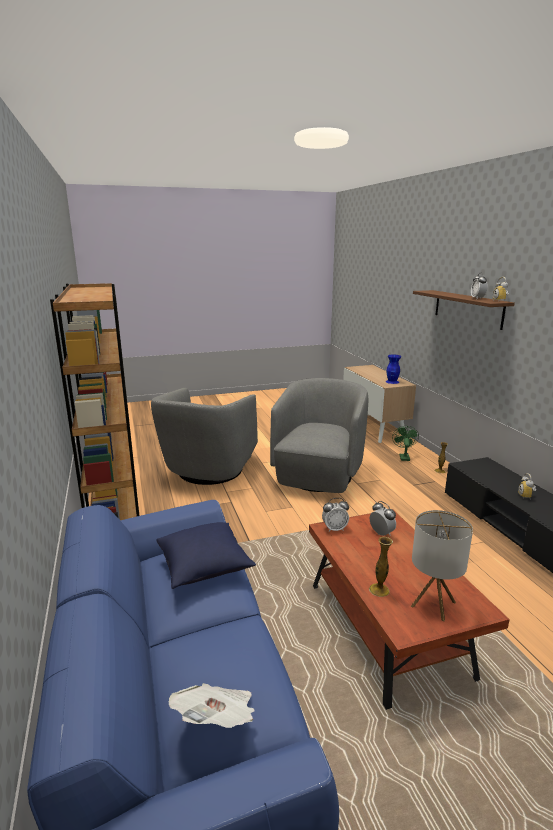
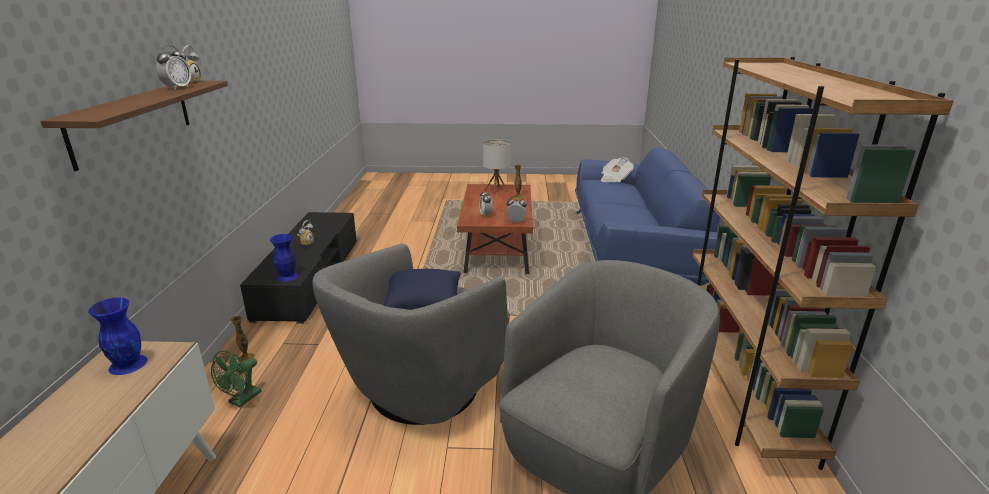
camera: 160 degrees left, 5 degrees up
blue pillow [157,522,256,589] -> blue pillow moved to [383,269,461,310]
none -> blue vase [270,234,299,281]

